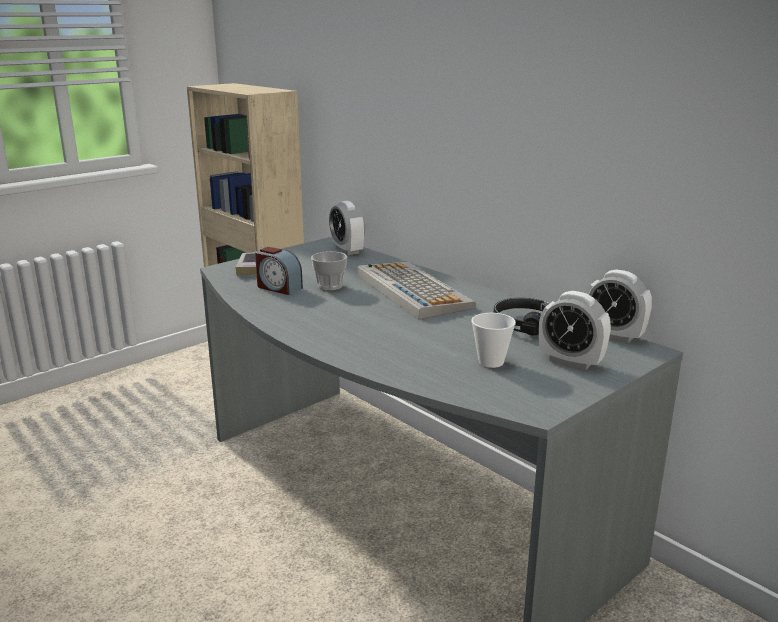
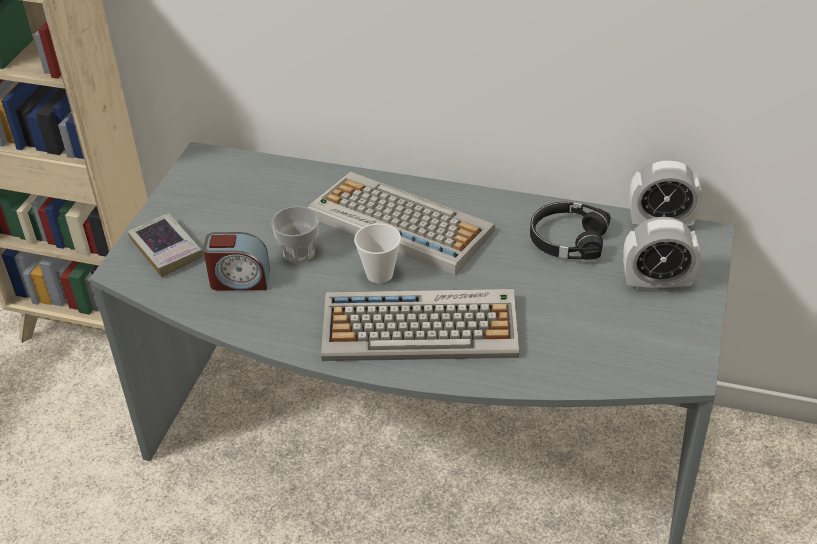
camera: 30 degrees left, 20 degrees up
alarm clock [329,201,365,255] -> none
cup [471,313,516,368] -> cup moved to [354,224,401,283]
none -> keyboard [321,289,519,361]

